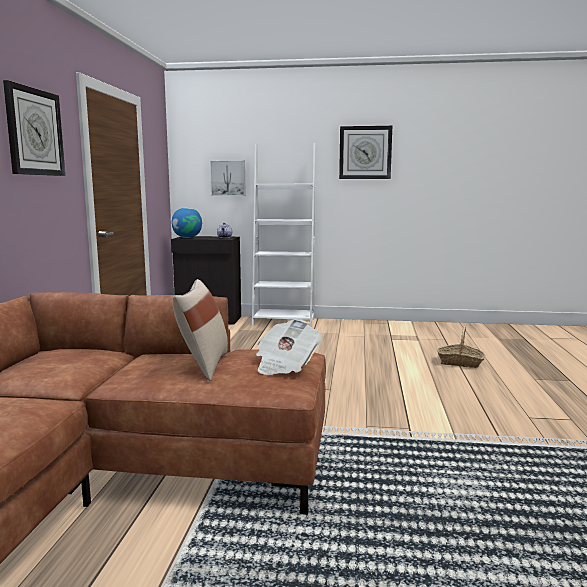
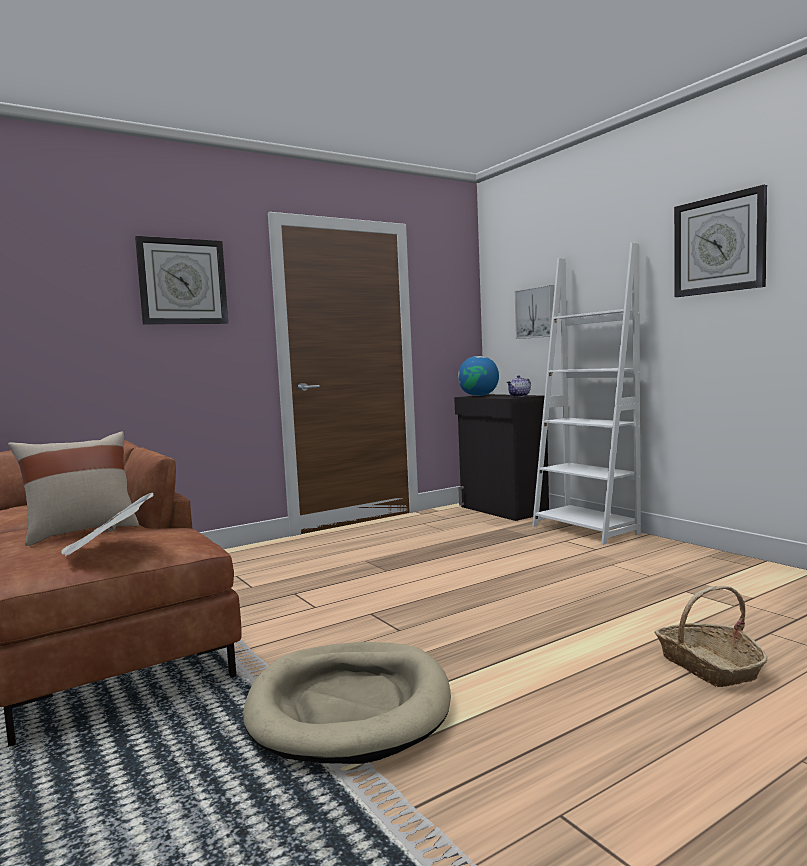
camera: 50 degrees right, 5 degrees down
none -> beige dog bed [244,642,451,764]

